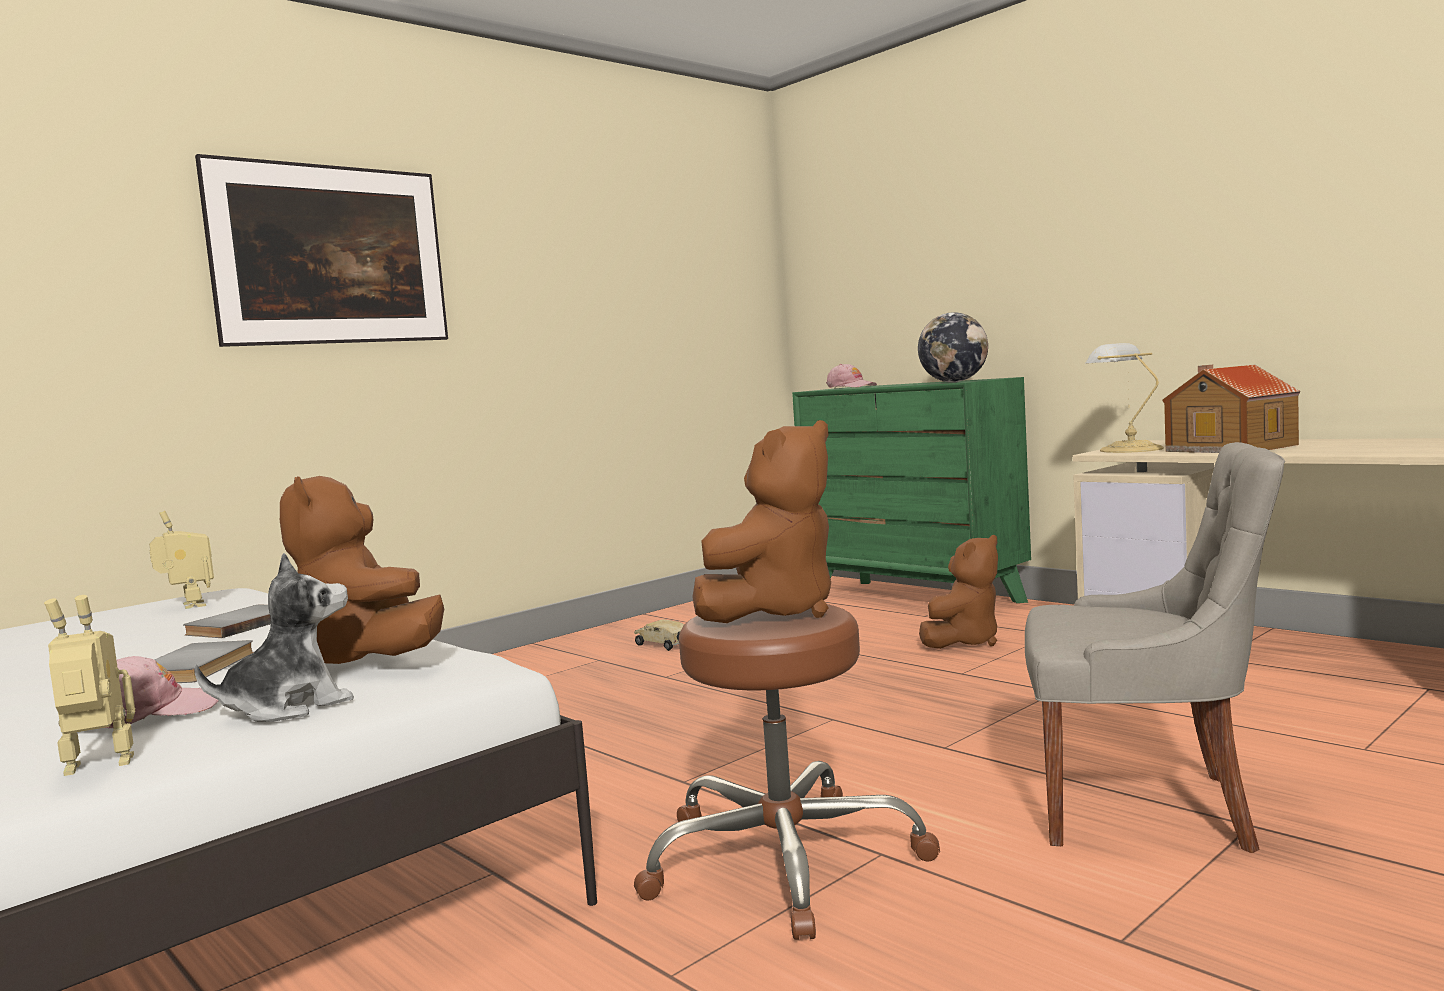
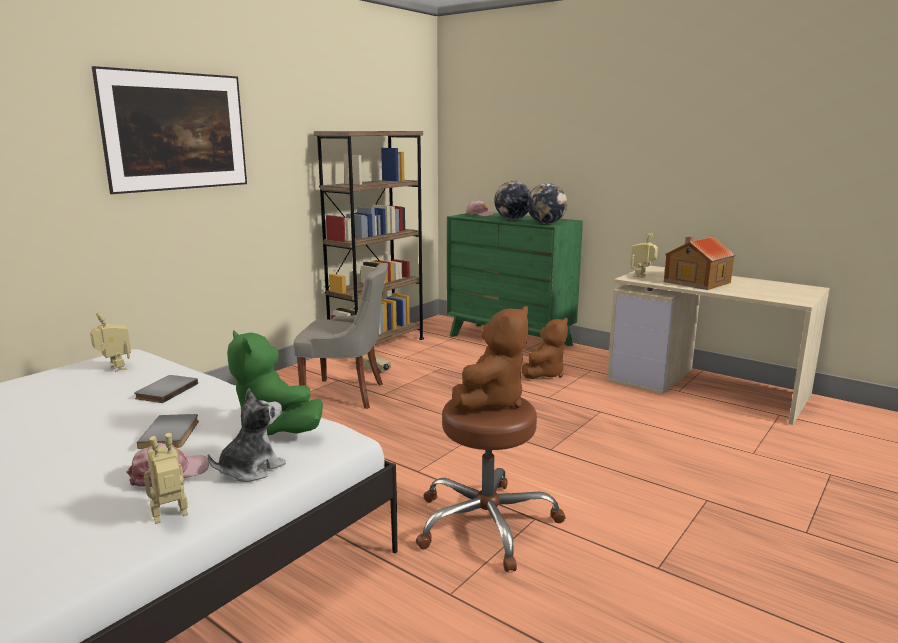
camera: 10 degrees left, 10 degrees up
brown plush toy [280,476,444,664] -> green plush toy [227,330,323,436]
grey chair [1025,442,1285,853] -> grey chair moved to [293,263,388,409]
table lamp [1085,343,1164,453] -> toy robot [630,233,658,278]
none -> brown bookcase [314,131,424,345]
none -> globe [494,181,531,220]

